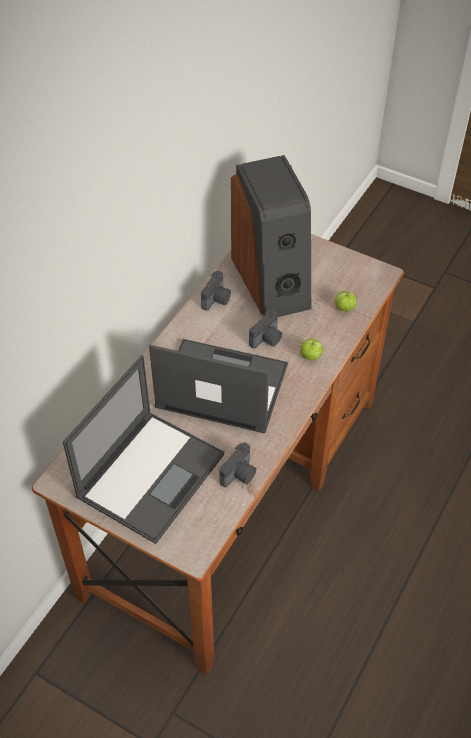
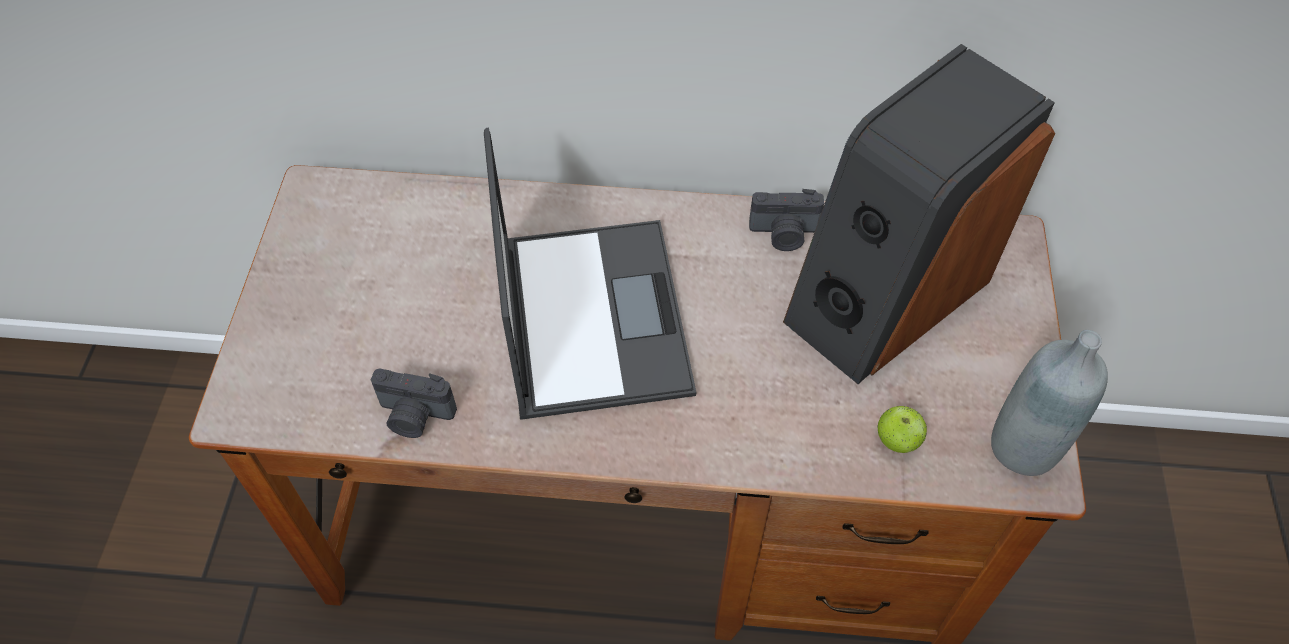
camera: 65 degrees right, 5 degrees up
laptop [63,355,224,544] -> none
camera [249,310,282,348] -> none
apple [300,339,323,360] -> none
none -> grey bottle [991,330,1108,476]

